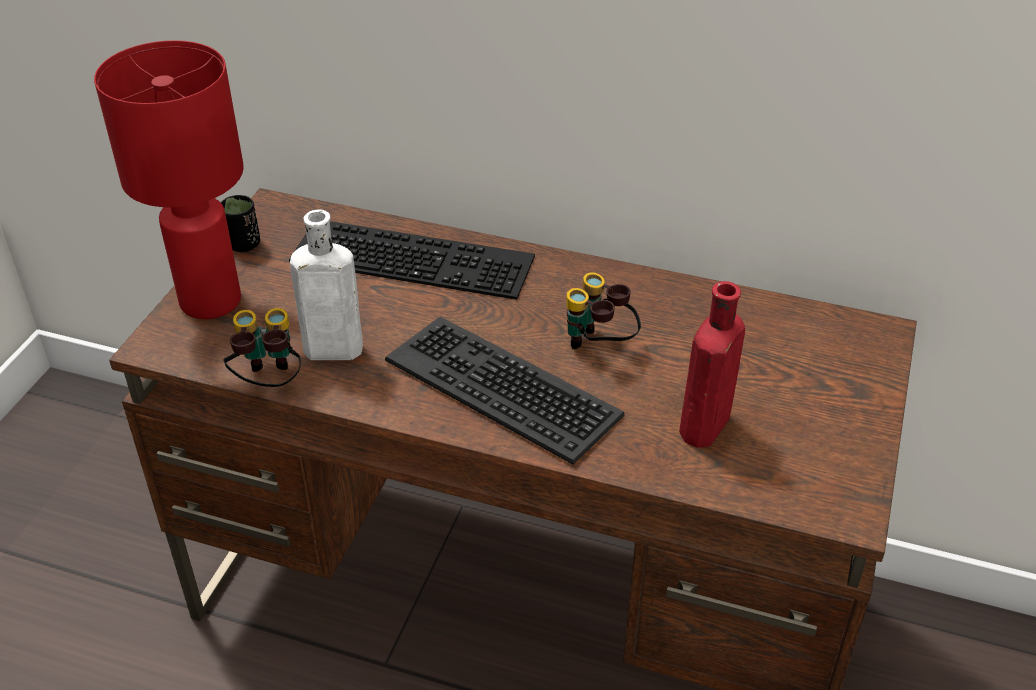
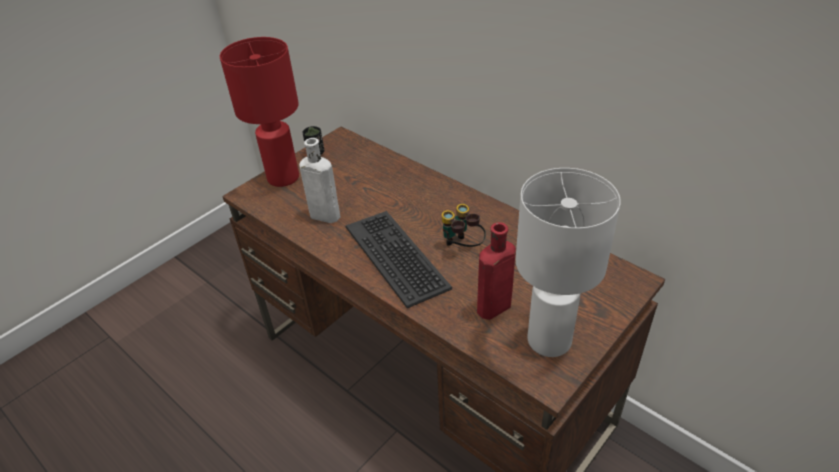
camera: 25 degrees right, 0 degrees up
binoculars [224,308,301,387] -> none
keyboard [289,221,535,300] -> none
none -> white table lamp [516,168,621,357]

